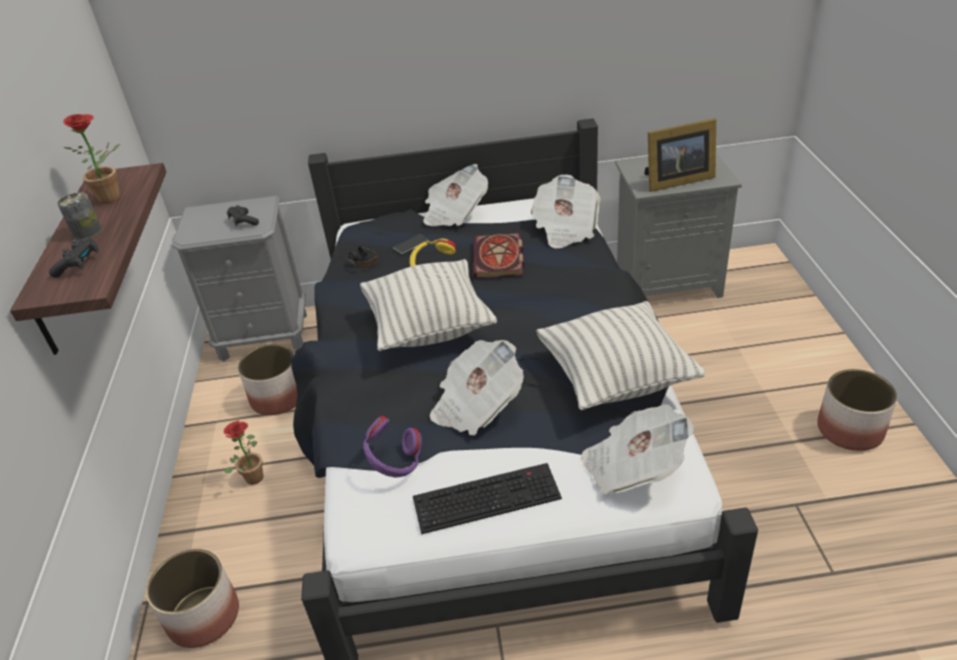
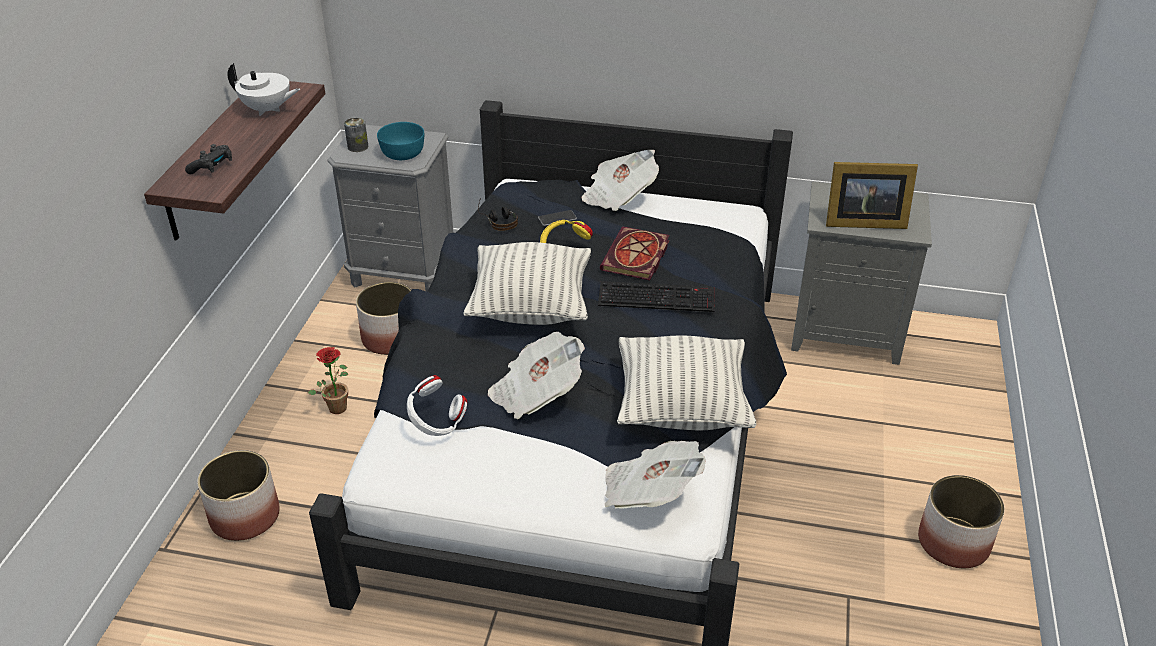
camera: 15 degrees right, 0 degrees up
can [57,192,102,240] -> can moved to [344,117,368,152]
potted plant [63,114,120,204] -> white teapot [228,63,300,116]
black game controller [227,205,259,227] -> turquoise bowl [377,122,424,160]
purple headphones [363,416,422,478] -> white headphones [407,375,467,436]
keyboard [413,463,562,534] -> keyboard moved to [598,281,715,312]
newspaper [531,175,601,249] -> none

